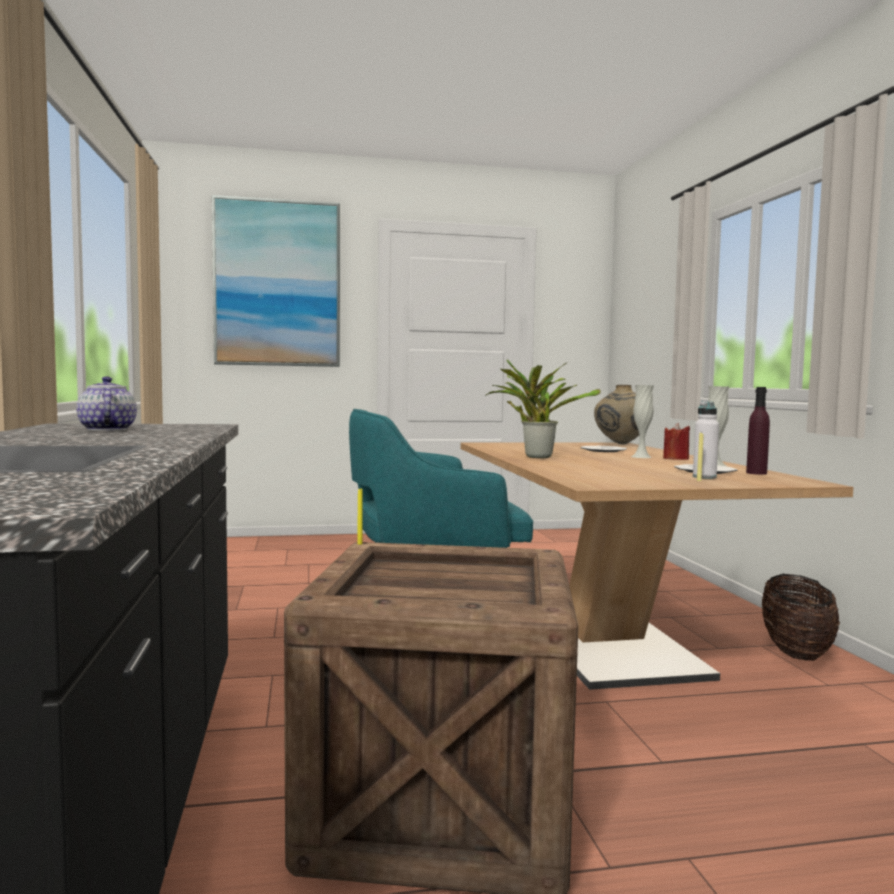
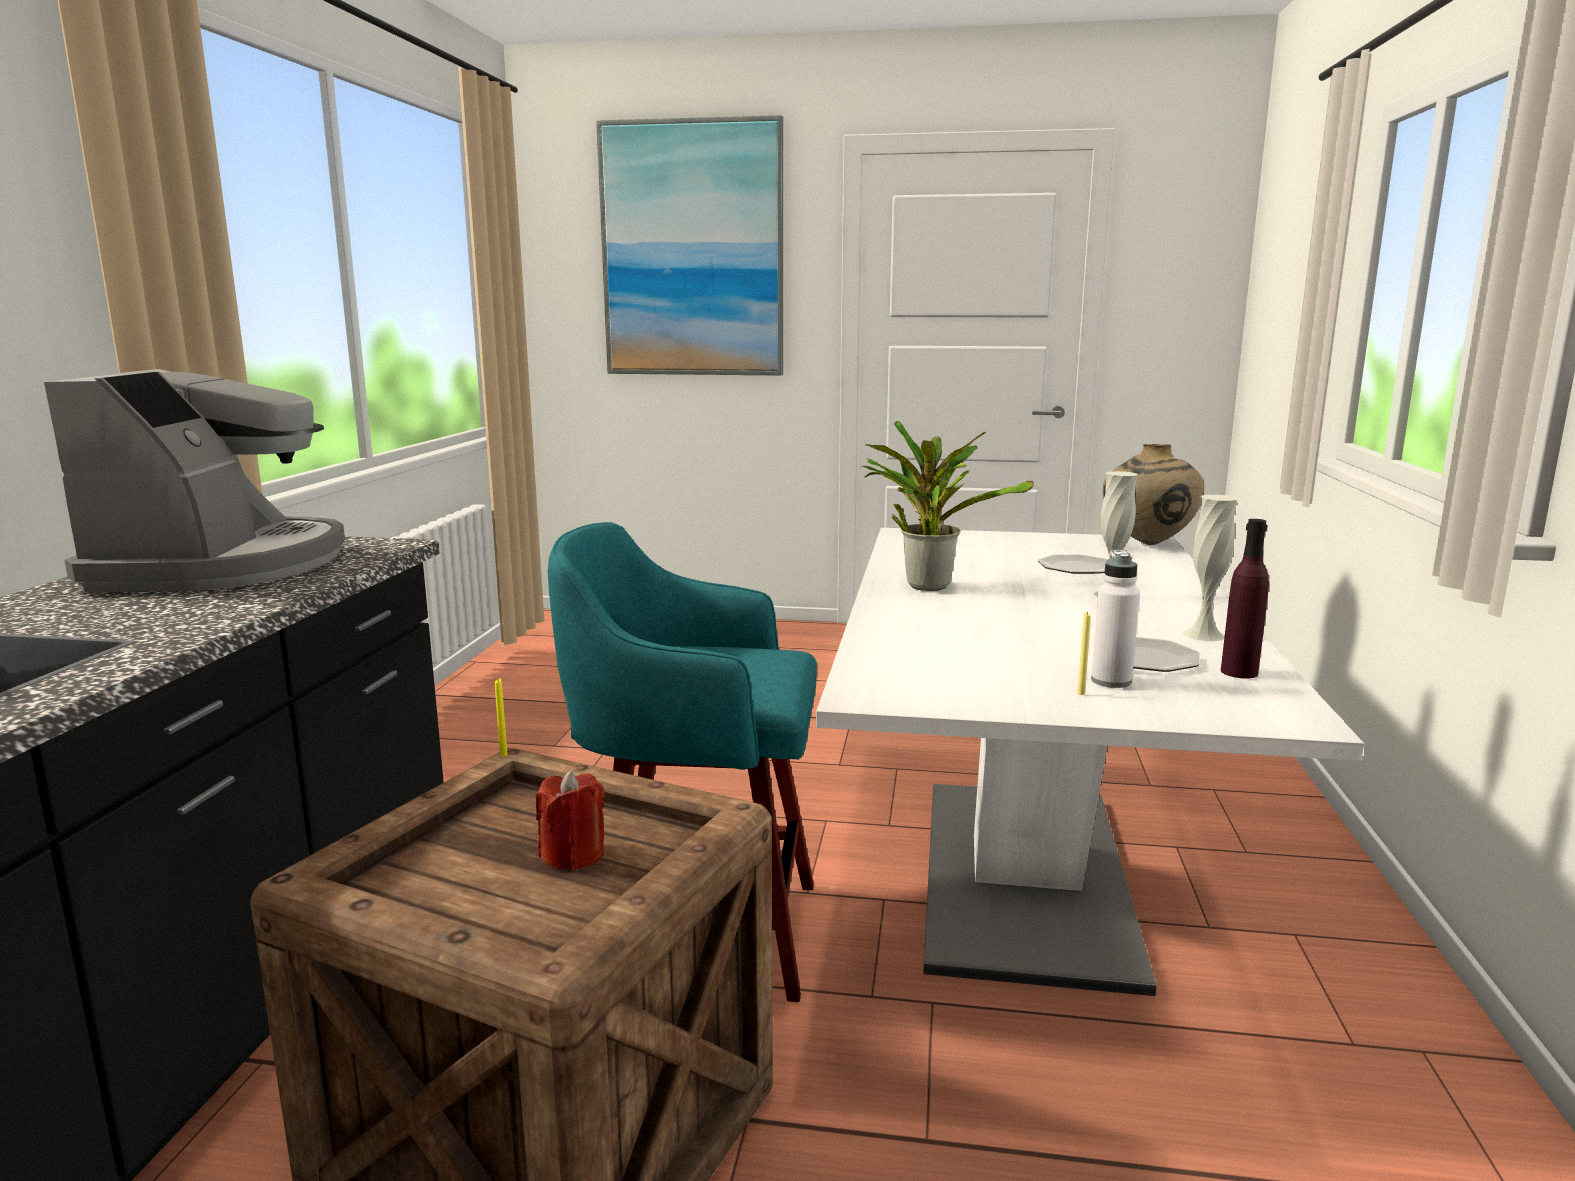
camera: 20 degrees right, 10 degrees up
teapot [76,376,137,431] -> coffee machine [44,369,345,592]
brown dining table [460,443,853,690] -> white dining table [816,528,1364,996]
red candle [663,423,690,460] -> red candle moved to [536,770,605,870]
basket [762,574,840,661] -> none

